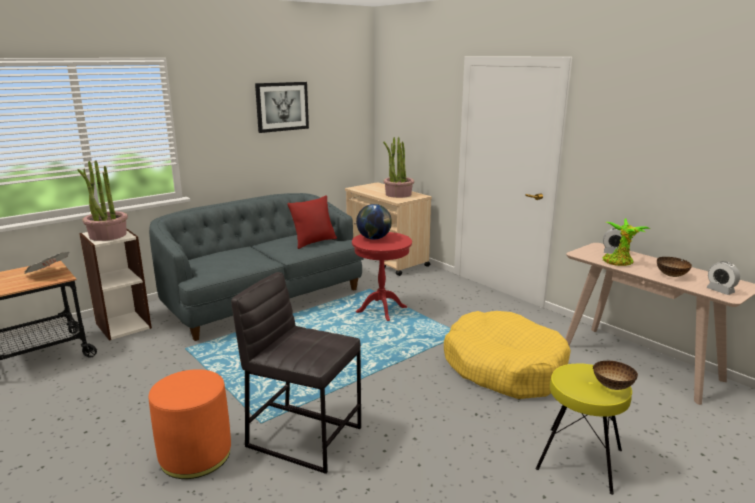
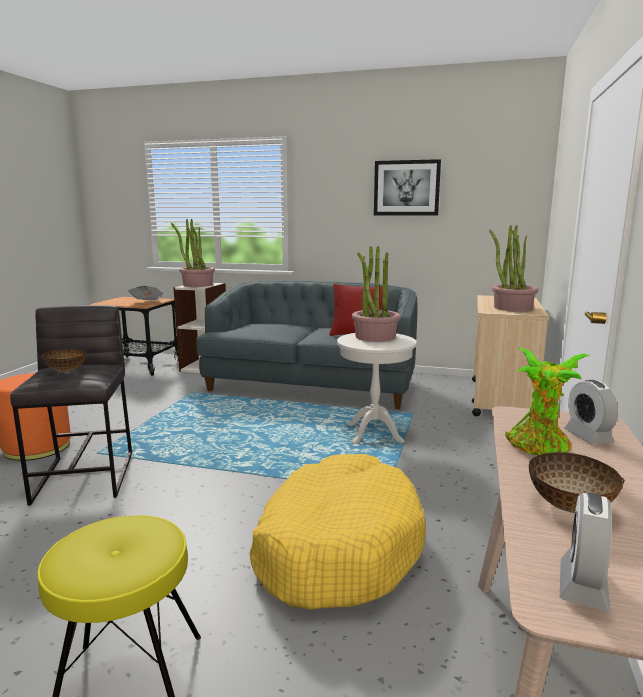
camera: 55 degrees right, 5 degrees down
red side table [352,232,412,321] -> white side table [337,333,417,444]
globe [356,204,392,240] -> potted plant [352,246,401,342]
bowl [593,361,638,390] -> bowl moved to [42,349,87,372]

